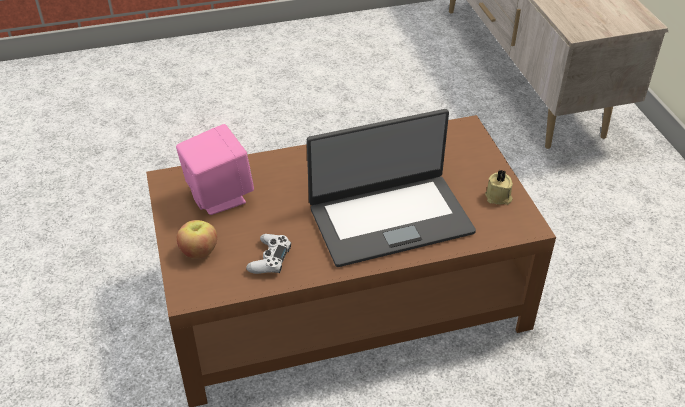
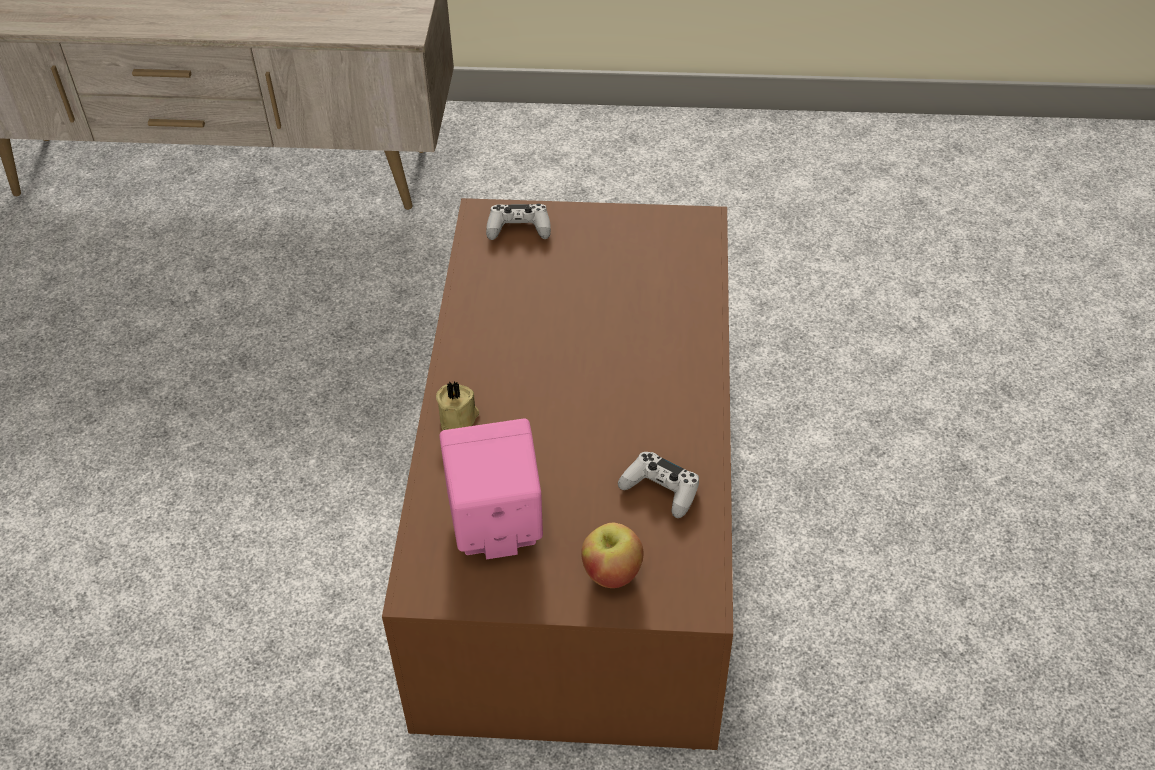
camera: 70 degrees left, 5 degrees up
laptop [307,109,476,267] -> none
beige candle [485,170,513,205] -> beige candle moved to [436,381,479,430]
none -> white game controller [486,204,551,240]

